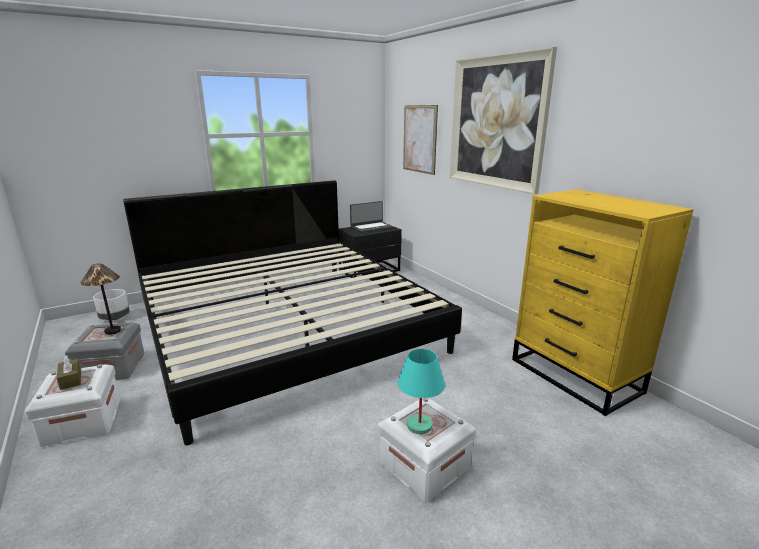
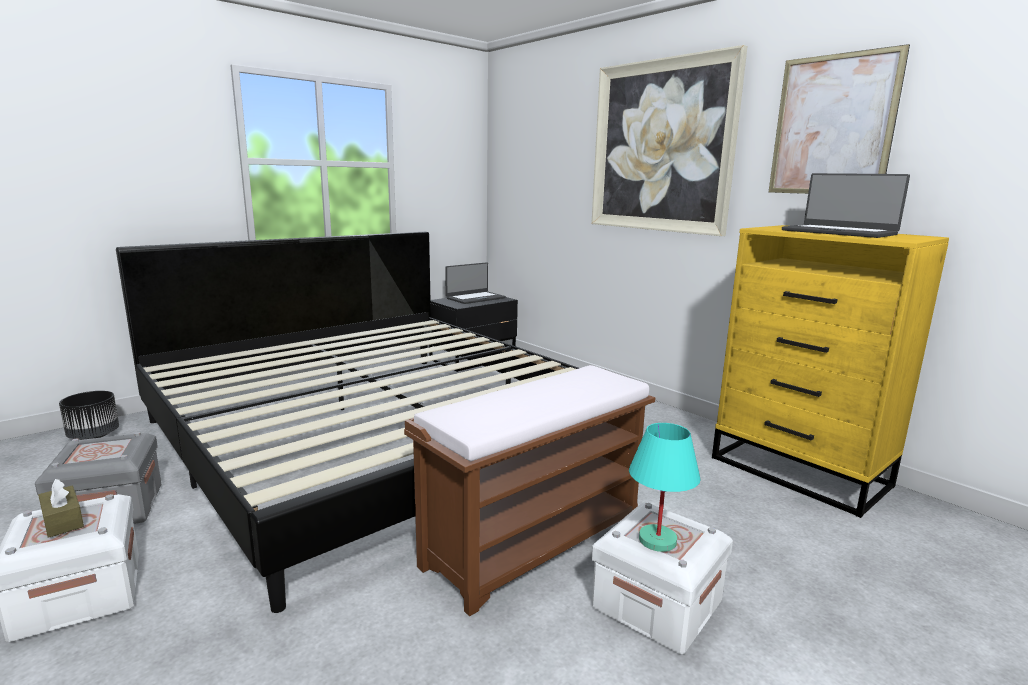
camera: 10 degrees left, 5 degrees down
table lamp [81,263,121,335] -> none
white planter [93,289,130,320] -> black planter [59,391,119,440]
picture [403,105,438,175] -> picture moved to [769,44,910,194]
none -> brown bench [404,365,656,616]
none -> laptop [782,173,910,238]

